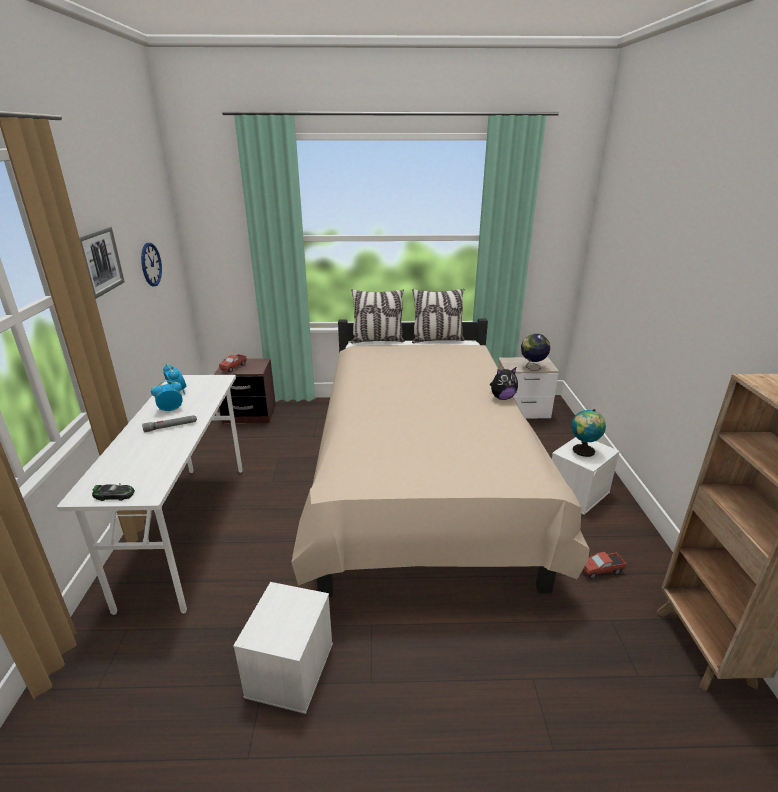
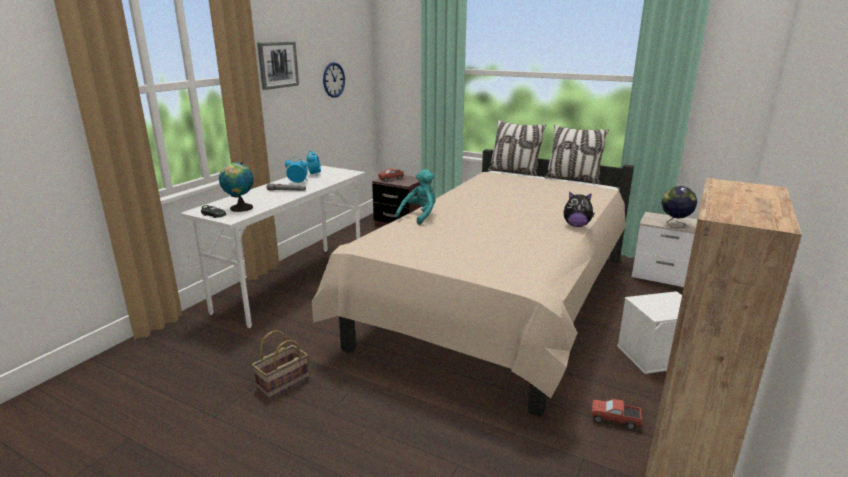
camera: 30 degrees right, 5 degrees down
white storage box [233,582,333,714] -> basket [252,331,309,398]
globe [571,409,606,457] -> globe moved to [219,162,254,212]
none -> turquoise plush toy [395,169,436,225]

